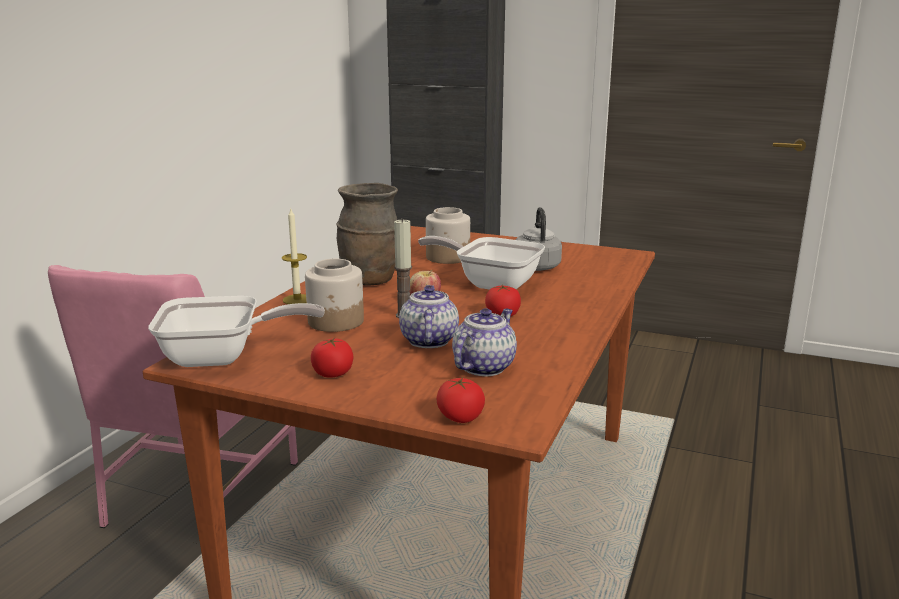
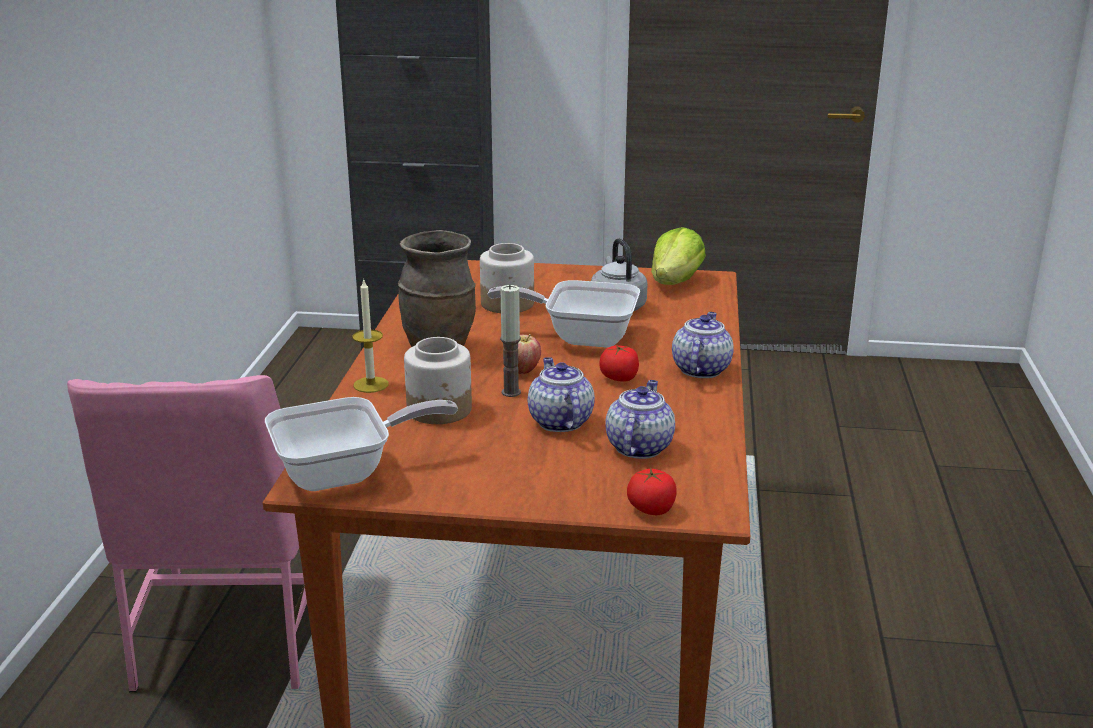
camera: 15 degrees left, 5 degrees up
tomato [311,337,353,377] -> none
none -> lettuce [651,227,706,285]
none -> teapot [672,312,734,378]

